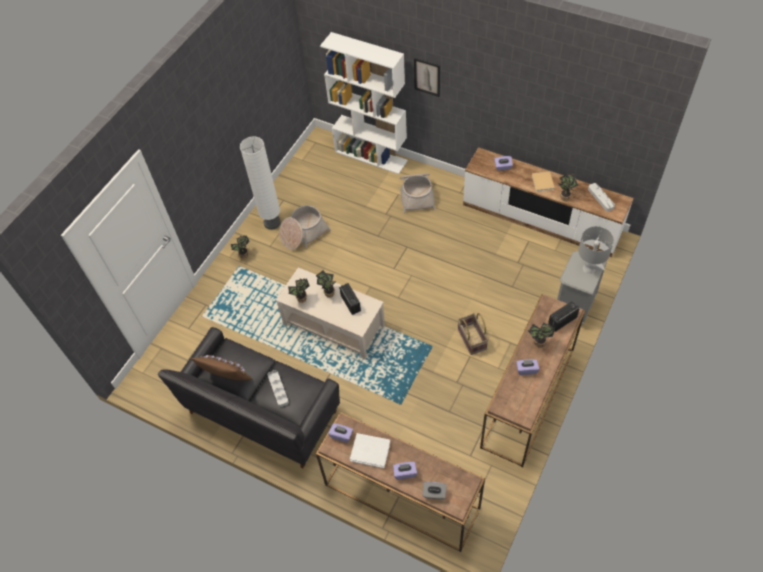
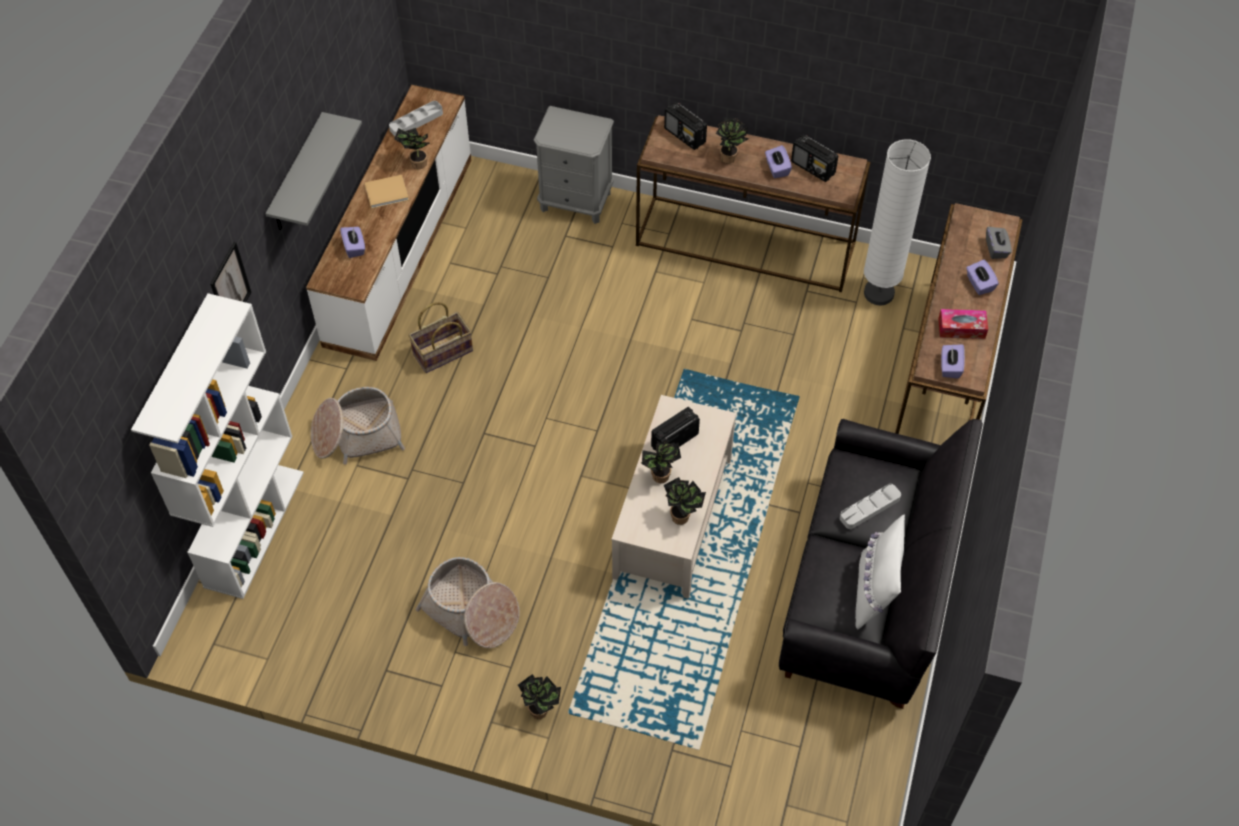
camera: 105 degrees left, 0 degrees up
brown pillow [190,355,253,380] -> white pillow [855,515,905,630]
white floor lamp [240,136,281,230] -> white floor lamp moved to [864,139,931,305]
white book [350,433,390,468] -> tissue box [938,309,988,339]
basket [458,313,489,355] -> basket moved to [408,302,473,373]
grey table lamp [578,226,614,273] -> none
none -> grey shelf [265,112,362,230]
none -> radio [791,135,838,182]

